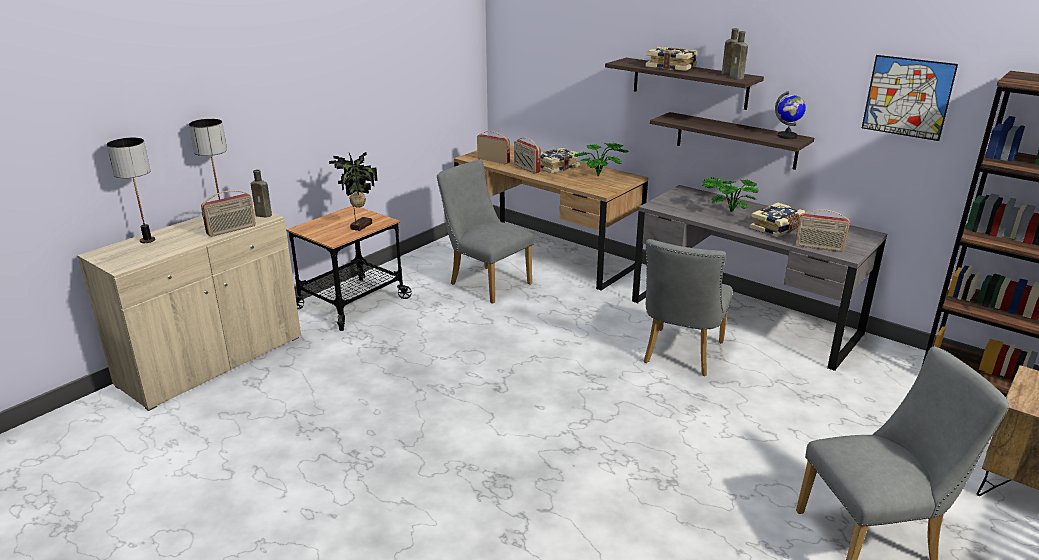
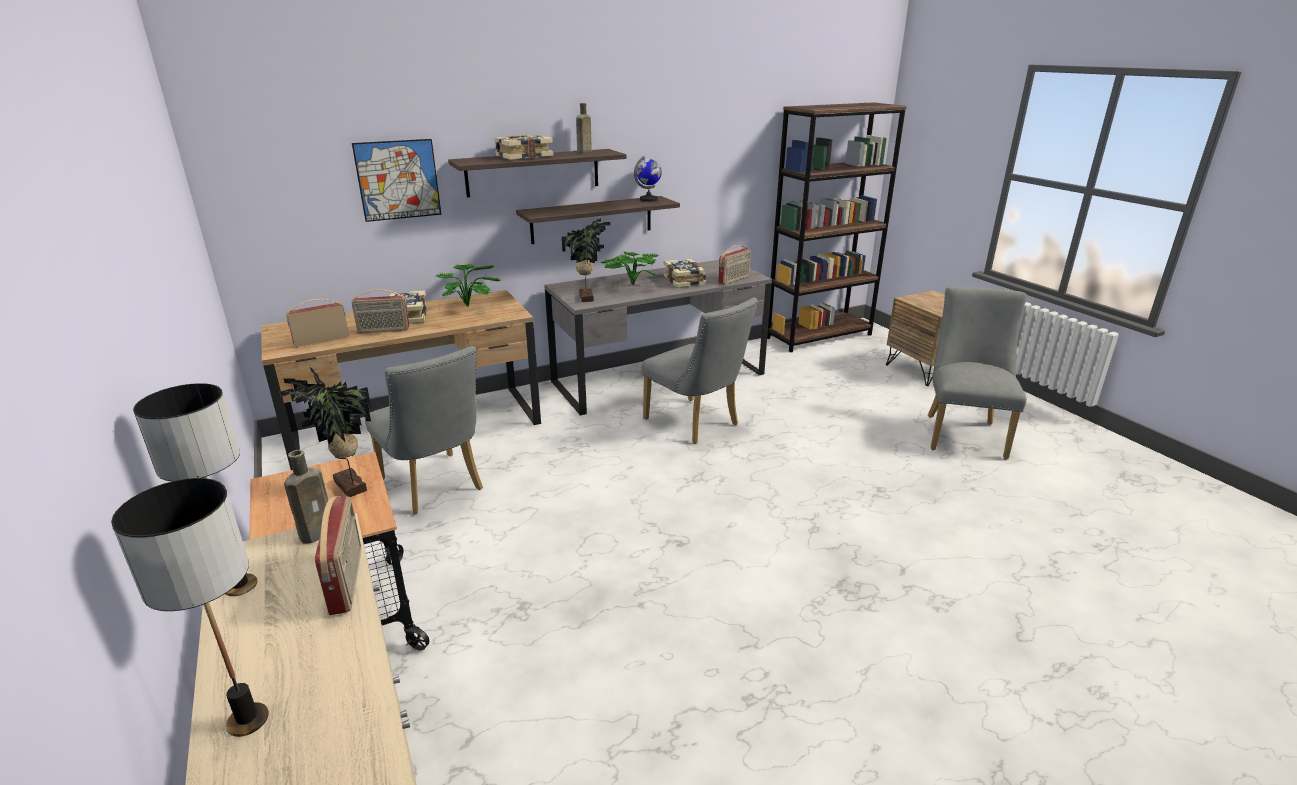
camera: 65 degrees left, 0 degrees up
grey chair [437,160,534,304] -> grey chair turned 105 degrees counterclockwise [365,346,483,515]
brown bottle [730,31,748,80] -> none
picture [862,55,958,141] -> picture moved to [352,139,441,222]
none -> potted plant [562,218,611,302]

